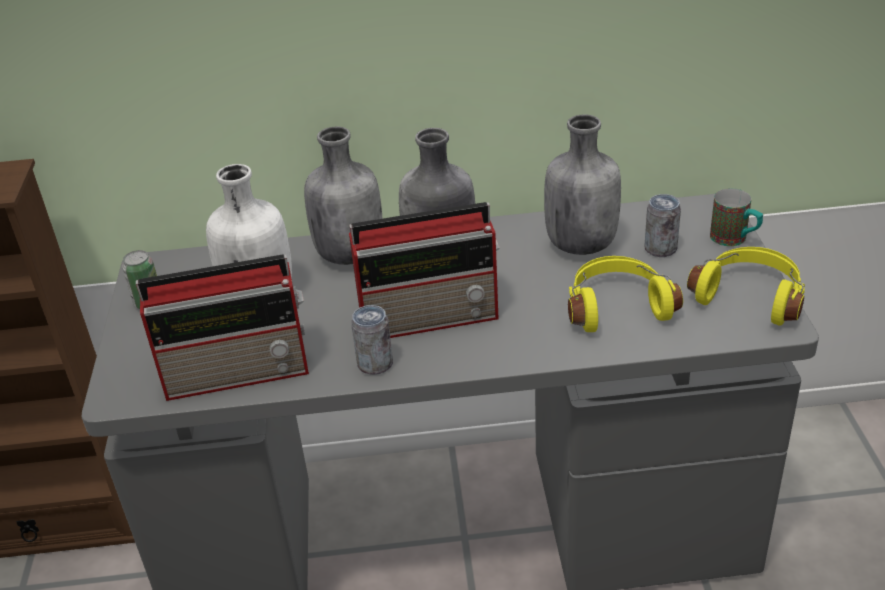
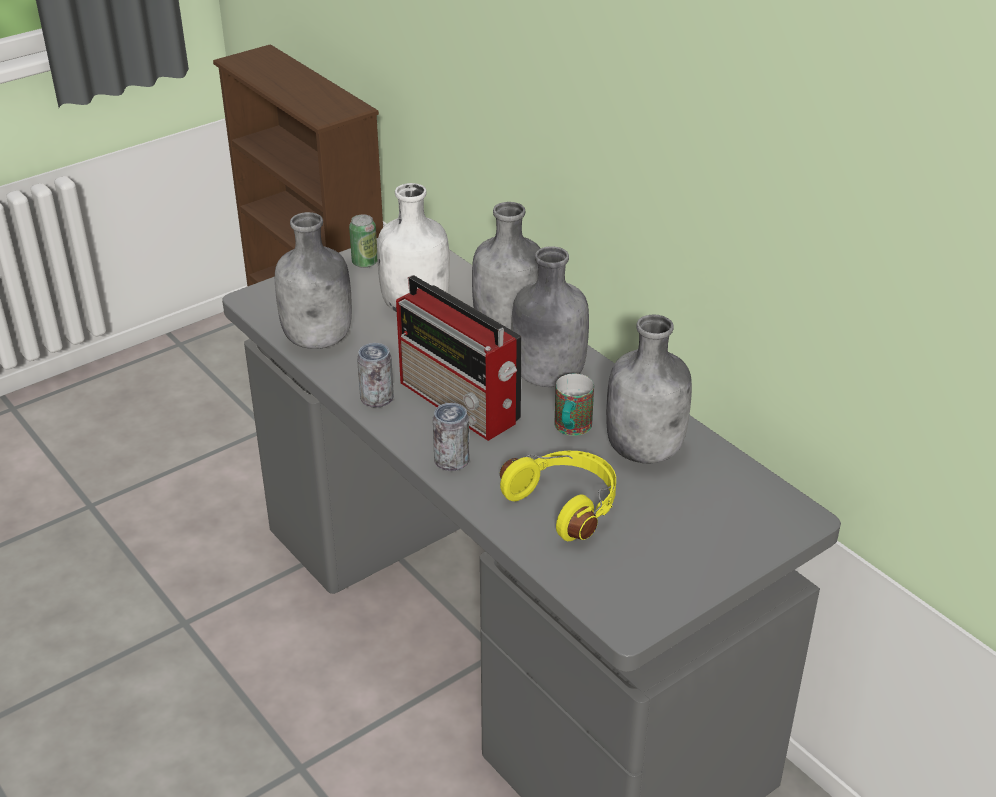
camera: 55 degrees right, 0 degrees up
radio [136,254,309,401] -> grey bottle [275,212,352,349]
can [644,194,681,257] -> can moved to [433,403,469,471]
yellow headphones [687,247,805,326] -> none
mug [710,188,763,246] -> mug moved to [554,374,594,436]

